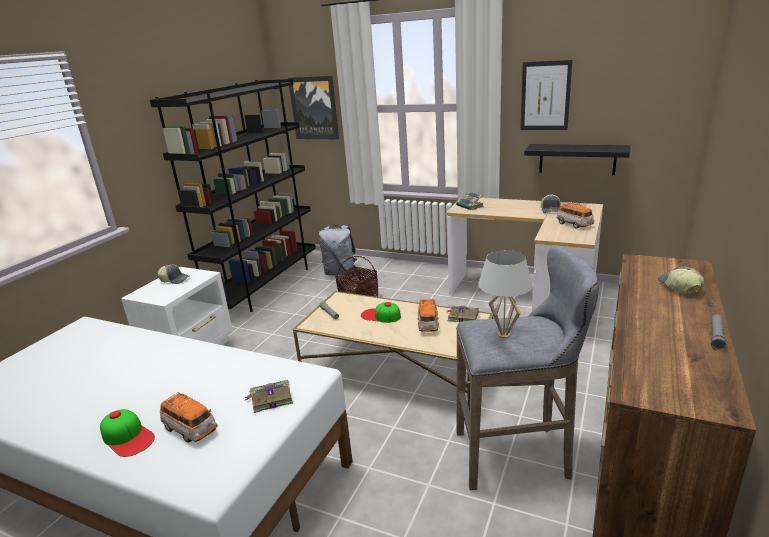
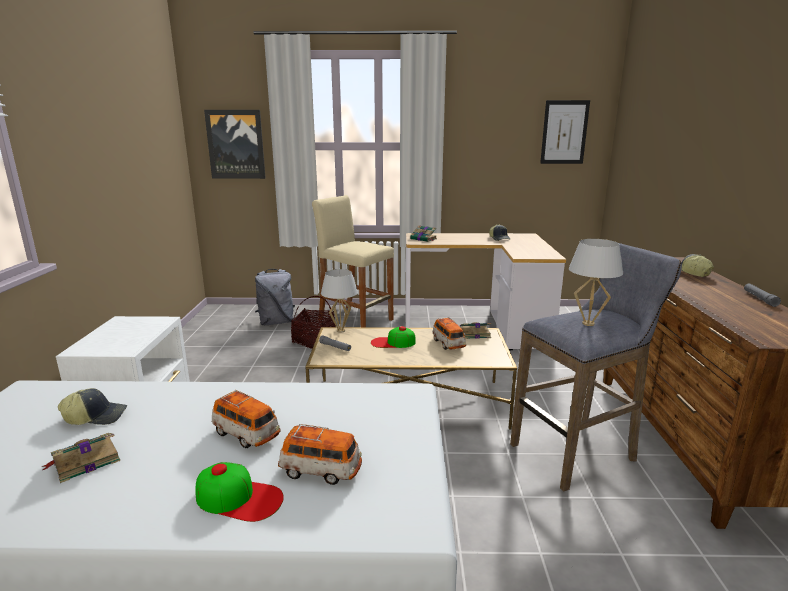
camera: 25 degrees left, 5 degrees down
black bookcase [150,79,316,312] -> none
cap [158,265,189,284] -> cap moved to [58,388,127,425]
book [244,379,293,413] -> book moved to [41,433,120,483]
picture [521,60,572,130] -> picture moved to [540,100,590,164]
black shelf [524,144,631,175] -> none
toy car [556,202,594,229] -> toy car moved to [211,390,281,448]
none -> beige stool [312,195,394,327]
none -> white table lamp [321,269,358,333]

